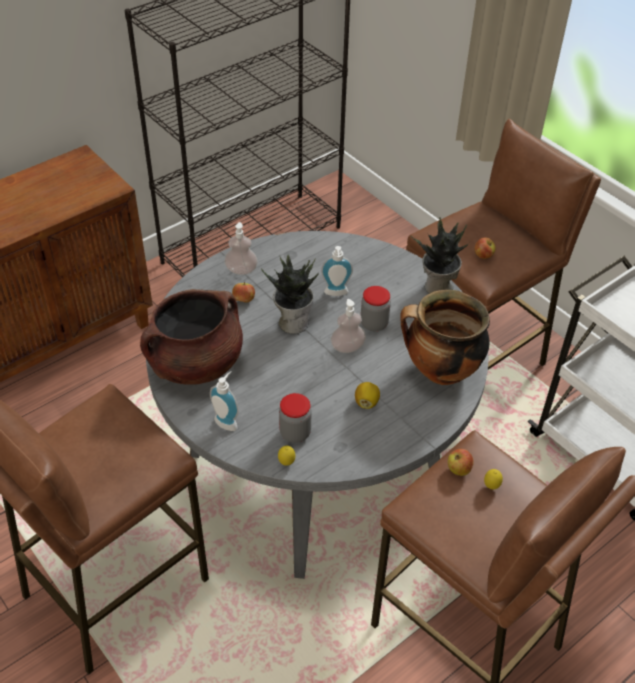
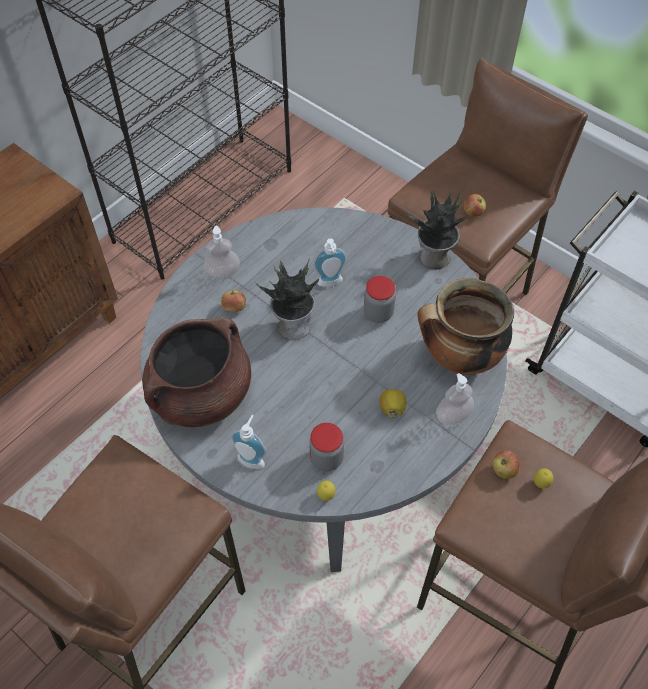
camera: 10 degrees left, 10 degrees up
soap dispenser [331,299,366,353] -> soap dispenser moved to [436,373,474,424]

